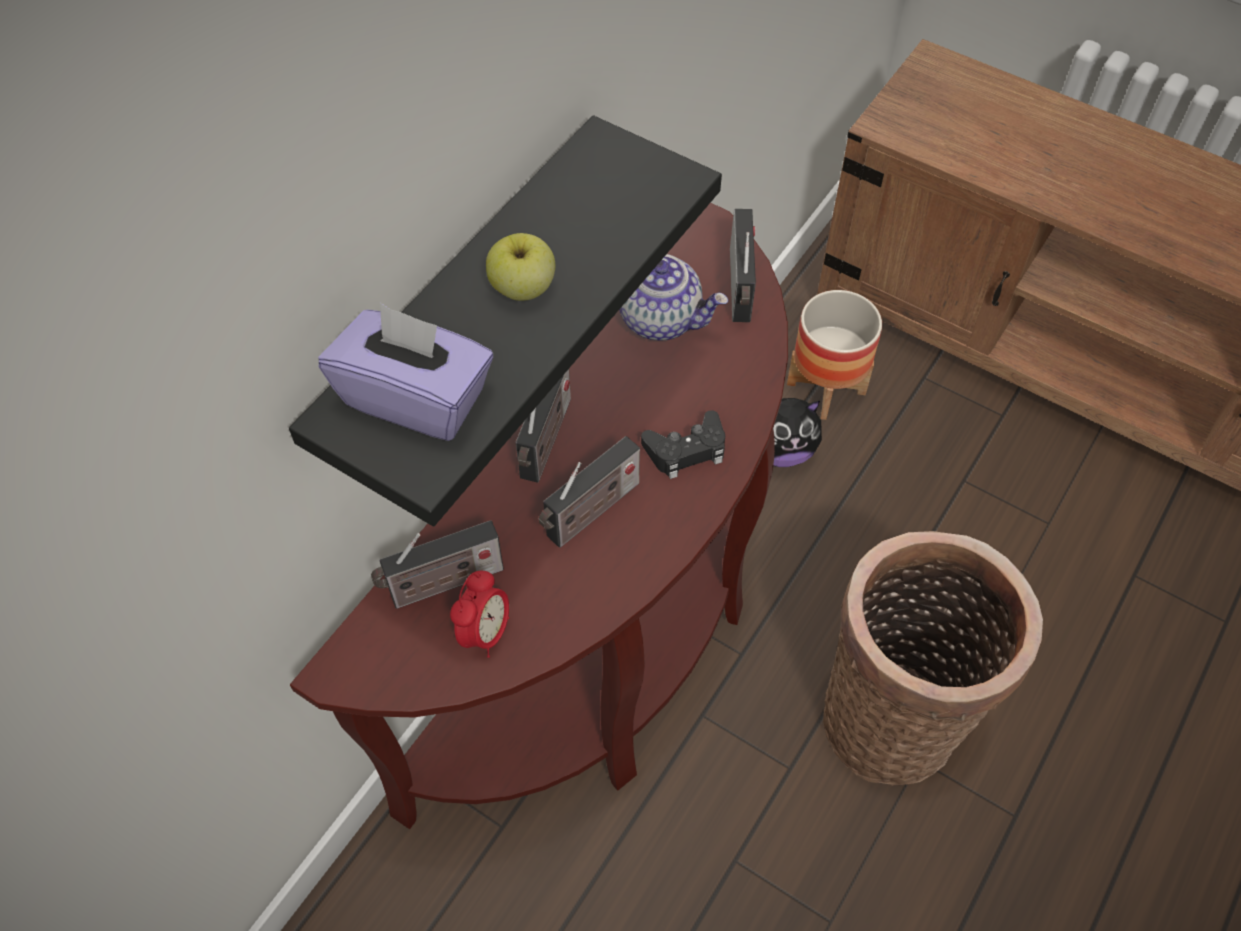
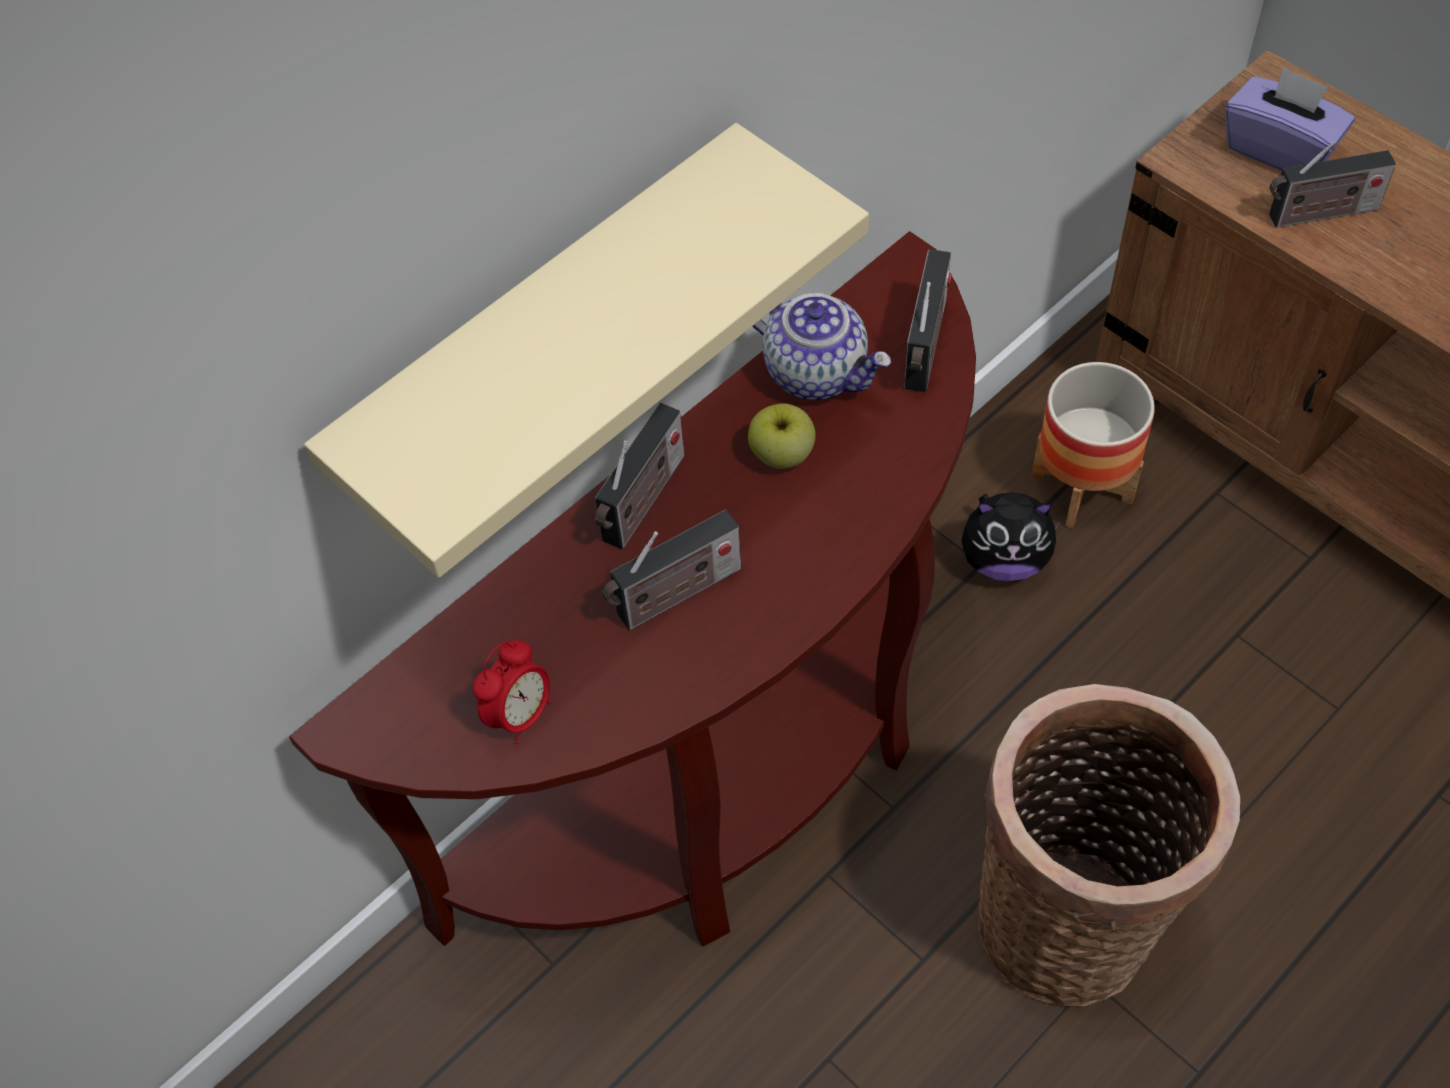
camera: 15 degrees right, 0 degrees up
black shelf [289,115,722,526] -> beige shelf [304,123,869,578]
purple tissue box [318,303,493,441] -> purple tissue box moved to [1225,66,1355,171]
radio [371,520,504,609] -> radio moved to [1269,141,1396,228]
apple [486,233,555,301] -> apple moved to [748,403,816,469]
black game controller [641,410,725,479] -> none

